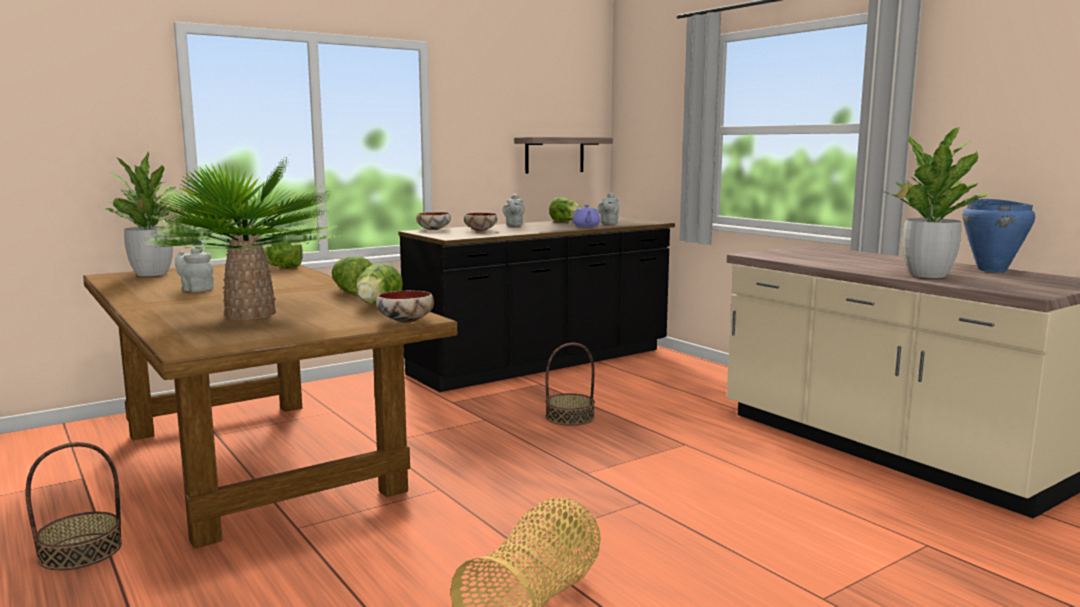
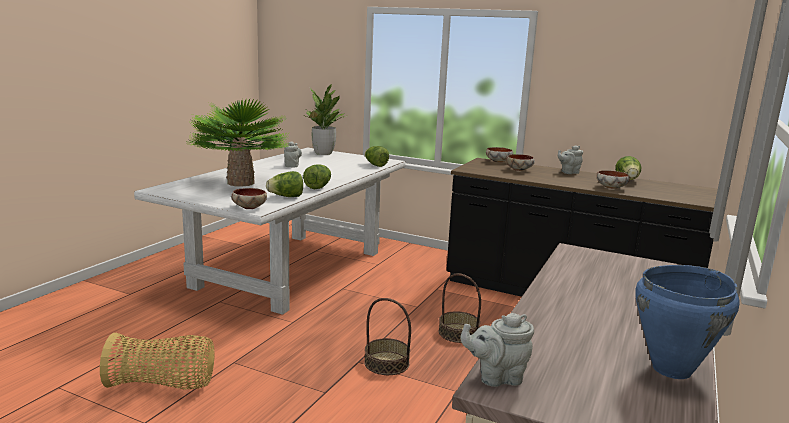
camera: 60 degrees right, 5 degrees up
basket [26,442,122,570] -> basket moved to [364,298,411,375]
brown dining table [83,264,457,549] -> white dining table [134,148,405,315]
shelf [514,137,613,173] -> none
purple teapot [573,205,600,227] -> bowl [597,170,630,189]
grey teapot [598,193,619,224] -> grey teapot moved to [461,313,534,387]
potted plant [883,127,989,278] -> none

